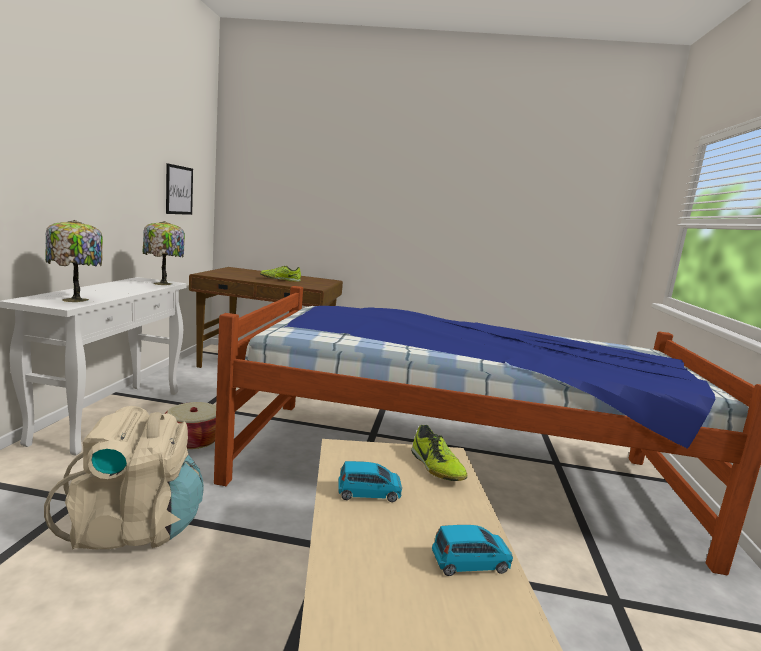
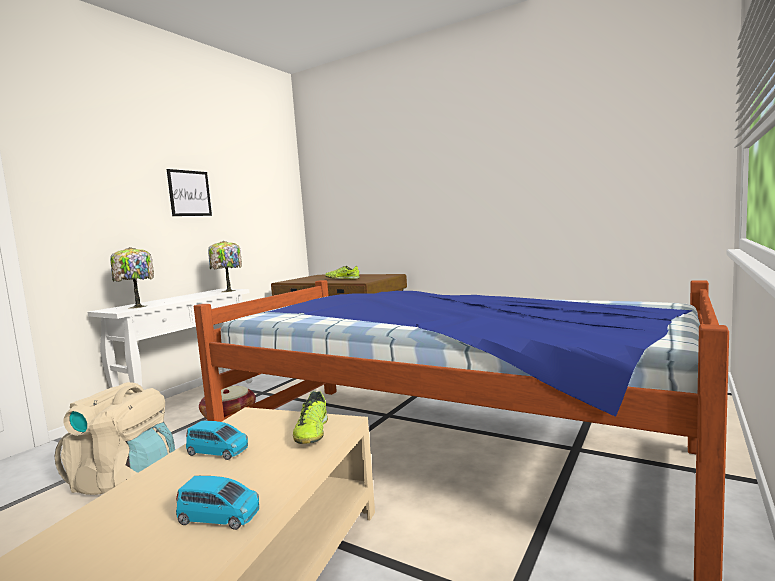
camera: 25 degrees right, 5 degrees down
picture [166,163,193,215] -> picture moved to [167,169,212,216]

